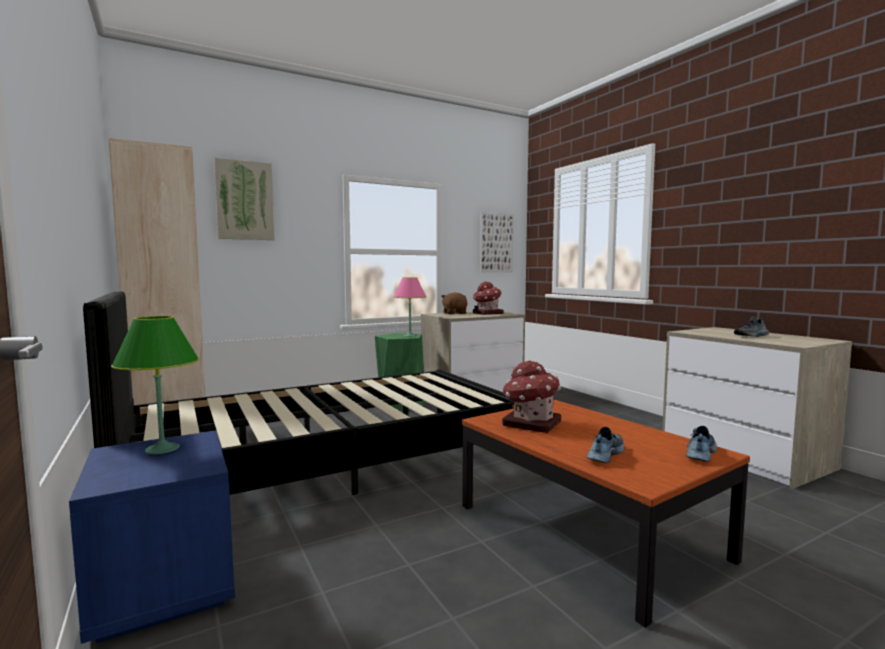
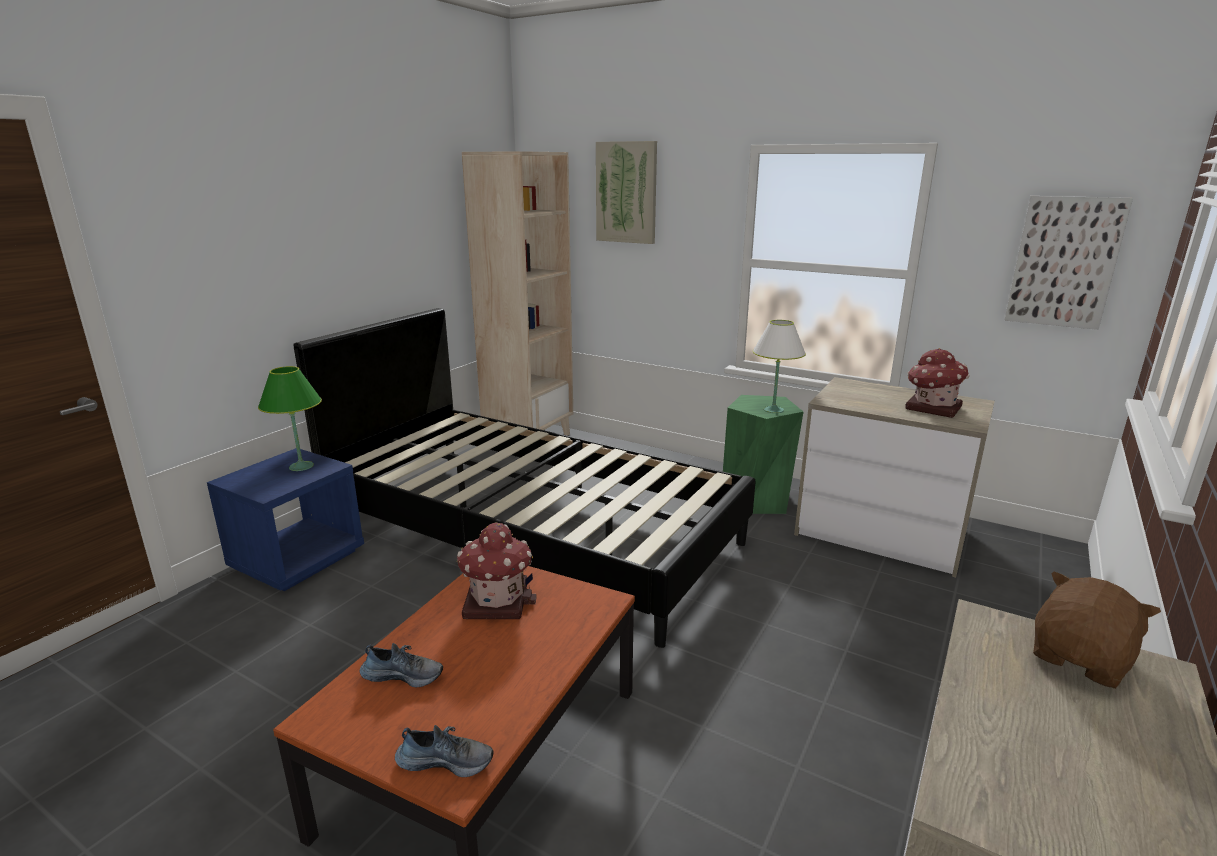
camera: 60 degrees right, 15 degrees up
pink table lamp [394,277,426,337] -> white table lamp [753,320,806,413]
brown plush toy [441,292,467,314] -> brown plush toy moved to [1033,571,1161,689]
shoe [734,317,769,337] -> none

